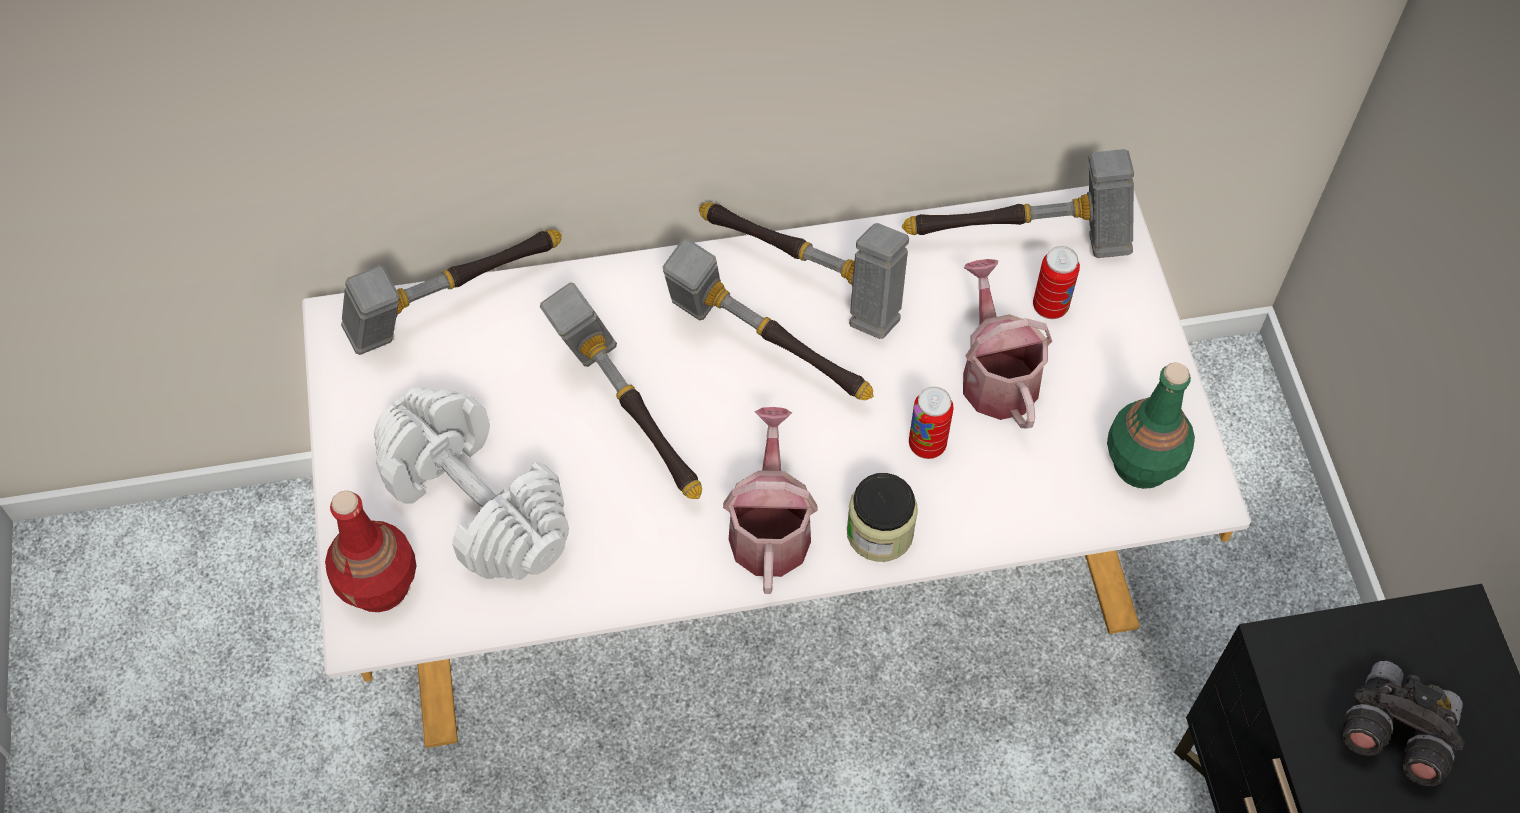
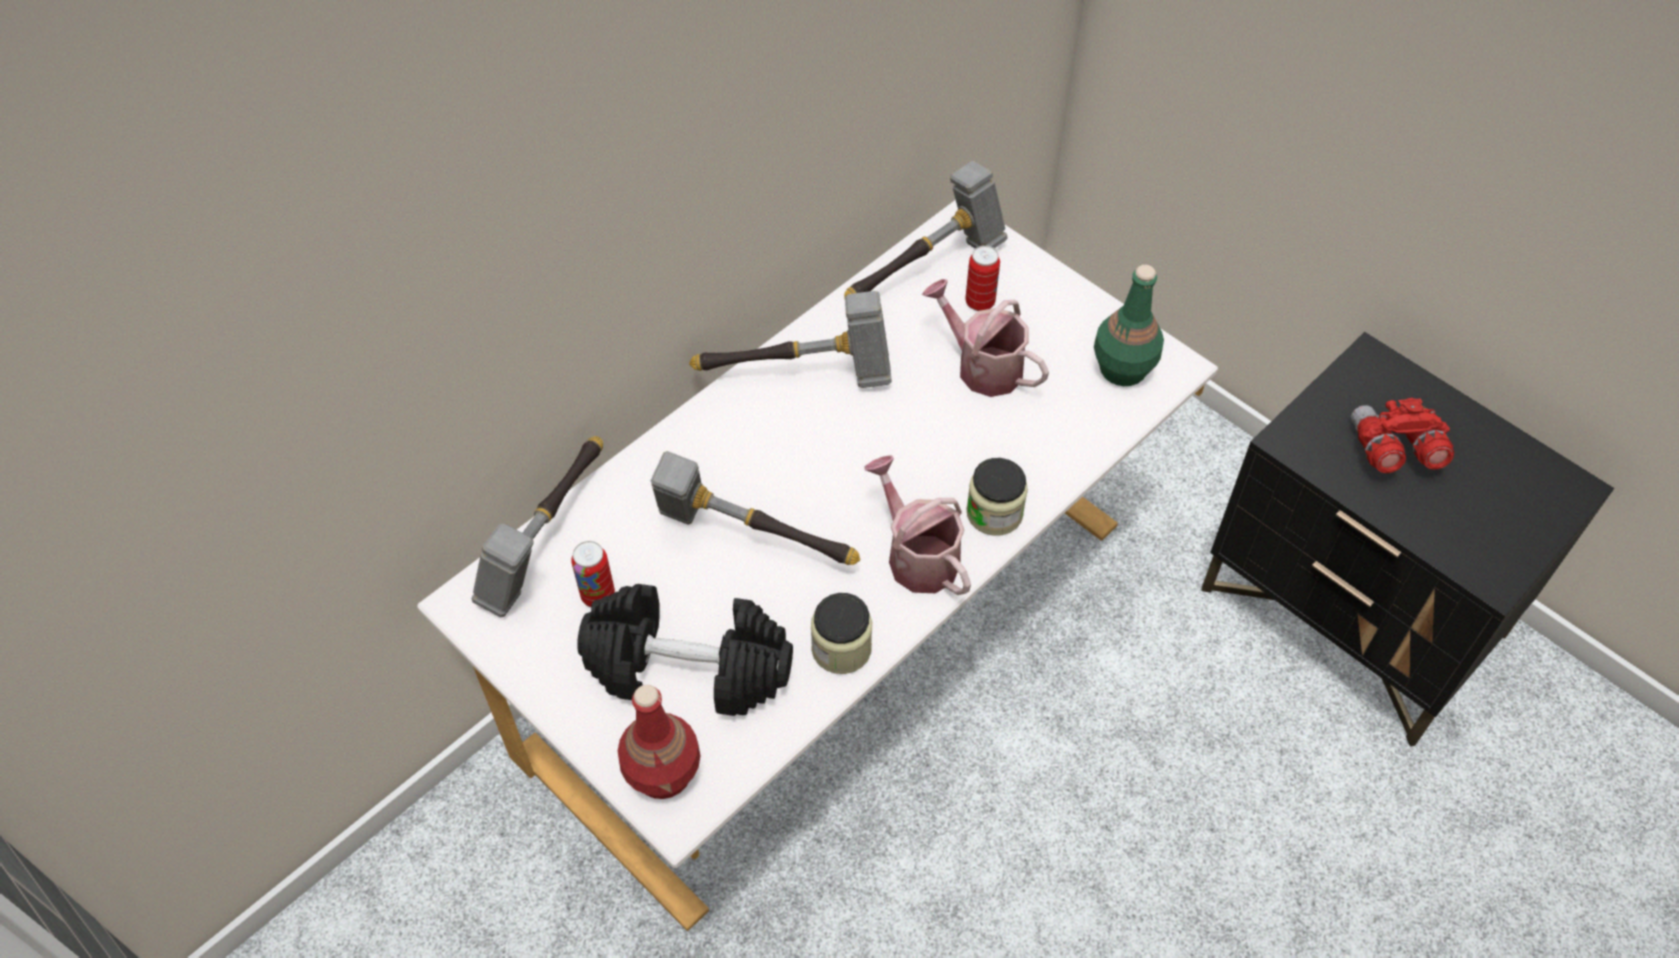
camera: 35 degrees left, 5 degrees down
white dumbbell [374,387,569,580] -> black dumbbell [577,584,793,716]
hammer [662,238,873,400] -> none
can [909,386,953,459] -> can moved to [571,541,615,607]
grey binoculars [1342,661,1465,786] -> red binoculars [1351,398,1454,473]
none -> jar [811,593,872,674]

